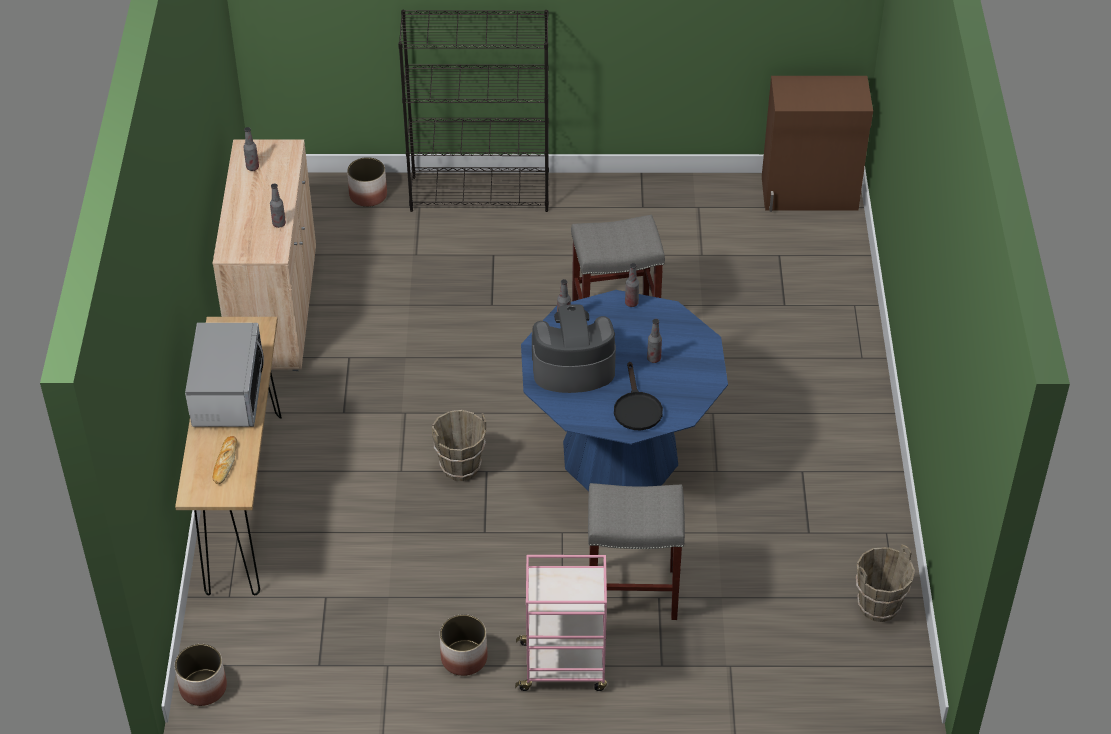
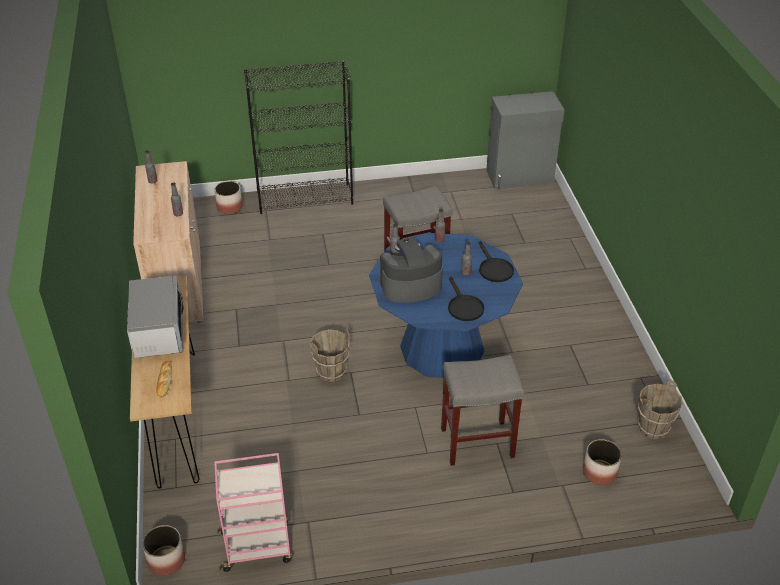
camera: 10 degrees left, 5 degrees down
planter [440,614,488,676] -> planter moved to [583,439,622,485]
pink cart [515,555,607,691] -> pink cart moved to [214,453,293,572]
brown cabinet [762,76,873,212] -> grey cabinet [486,91,564,189]
none -> black frying pan [479,241,514,282]

